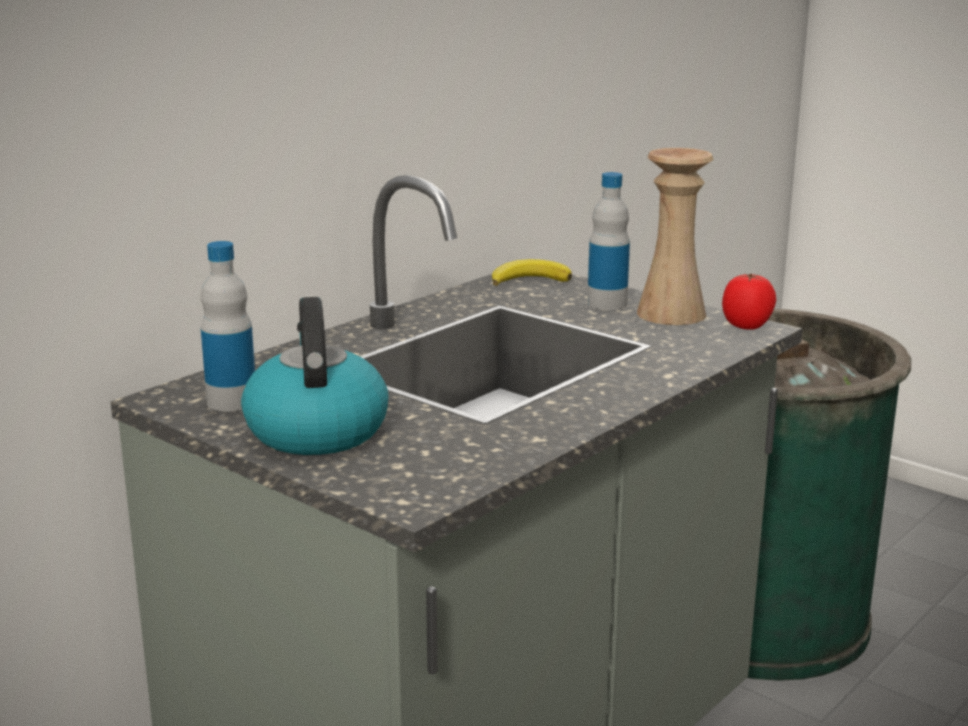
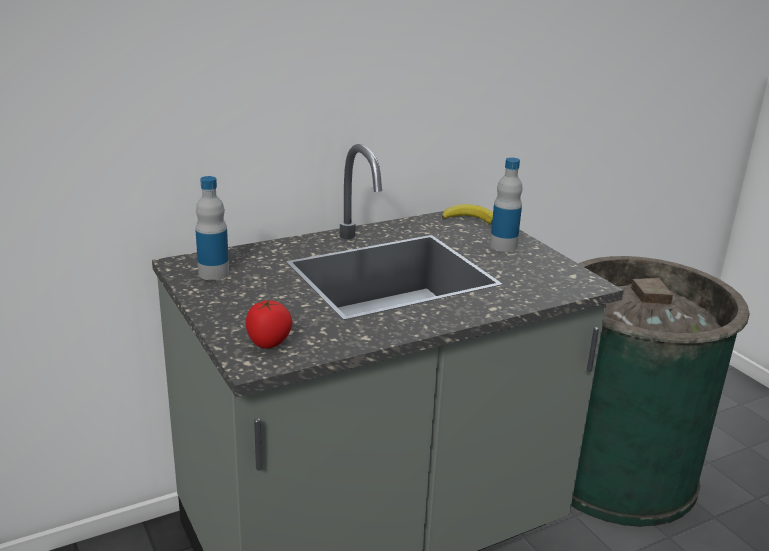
camera: 20 degrees right, 5 degrees up
kettle [241,297,389,455] -> none
beige vase [637,148,714,325] -> none
tomato [722,274,776,330] -> tomato moved to [245,300,293,349]

